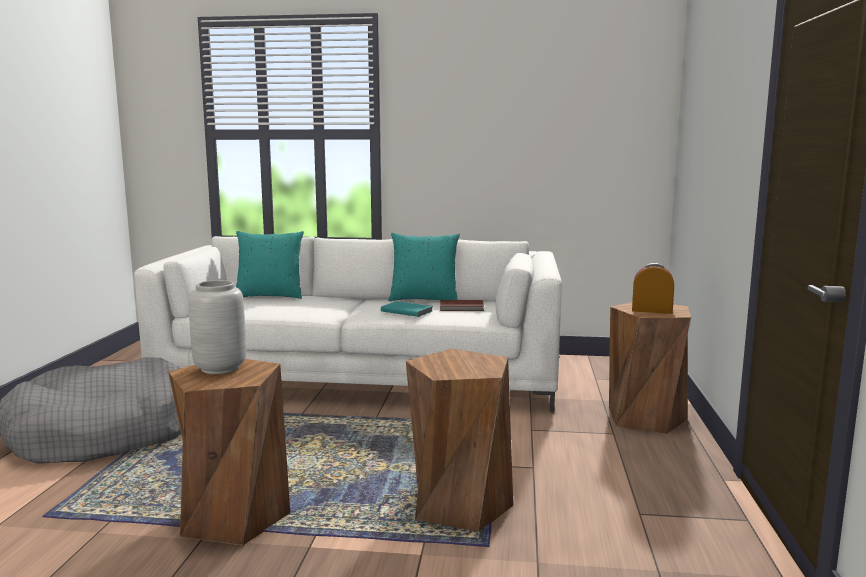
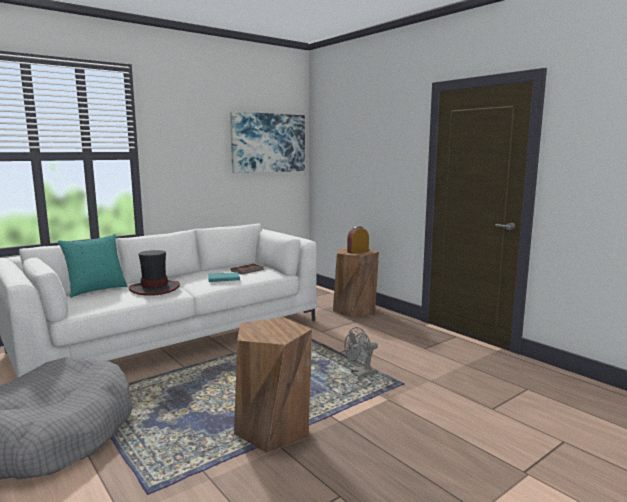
camera: 45 degrees left, 0 degrees up
grey vase [188,280,246,374] -> none
turquoise pillow [388,233,460,301] -> none
brown stool [406,349,513,531] -> grey fan [344,327,378,377]
none -> hat [129,250,180,296]
none -> picture [230,111,305,173]

